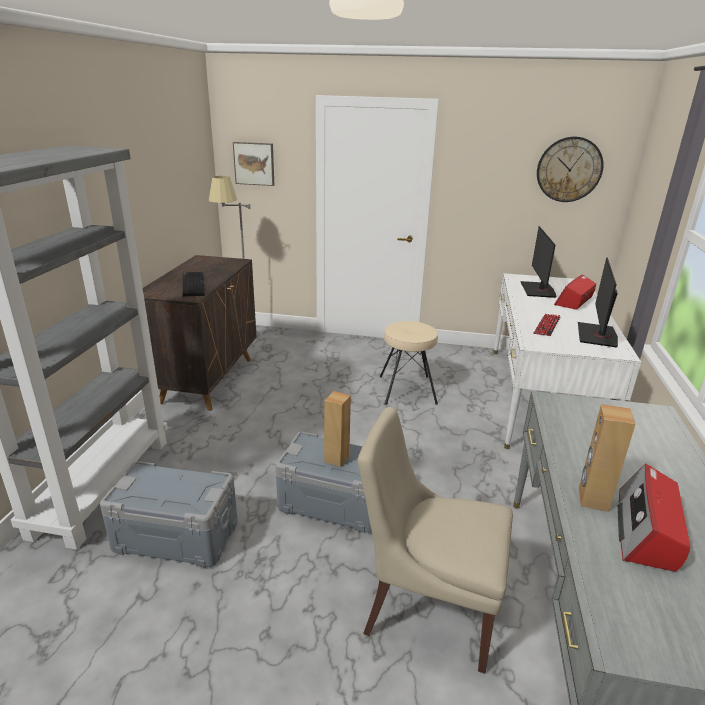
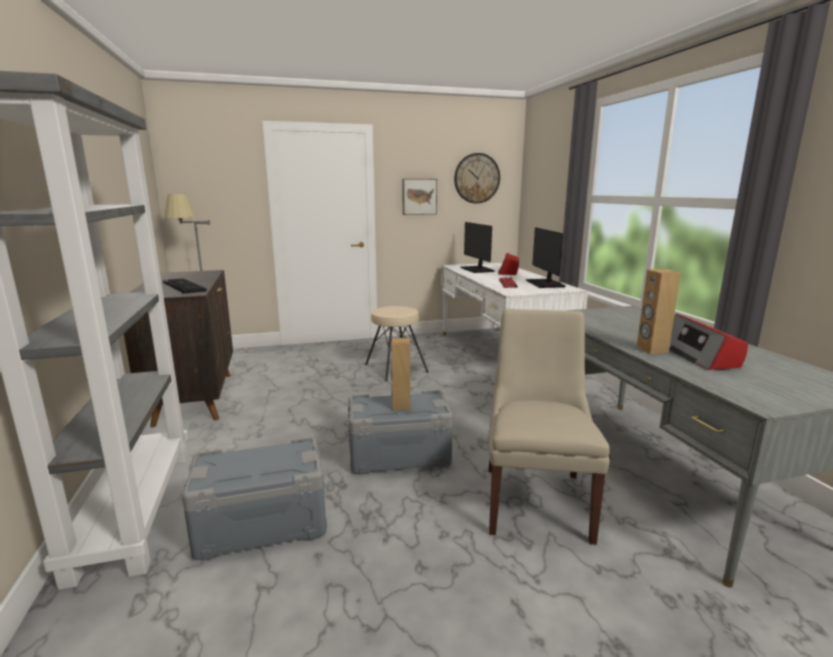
camera: 25 degrees left, 10 degrees down
picture [233,142,274,186] -> picture moved to [402,179,437,215]
beige chair [357,407,513,674] -> beige chair turned 105 degrees clockwise [488,309,610,545]

